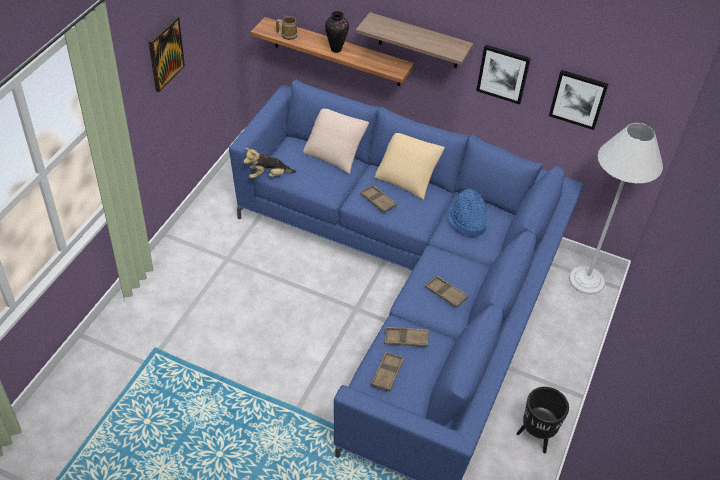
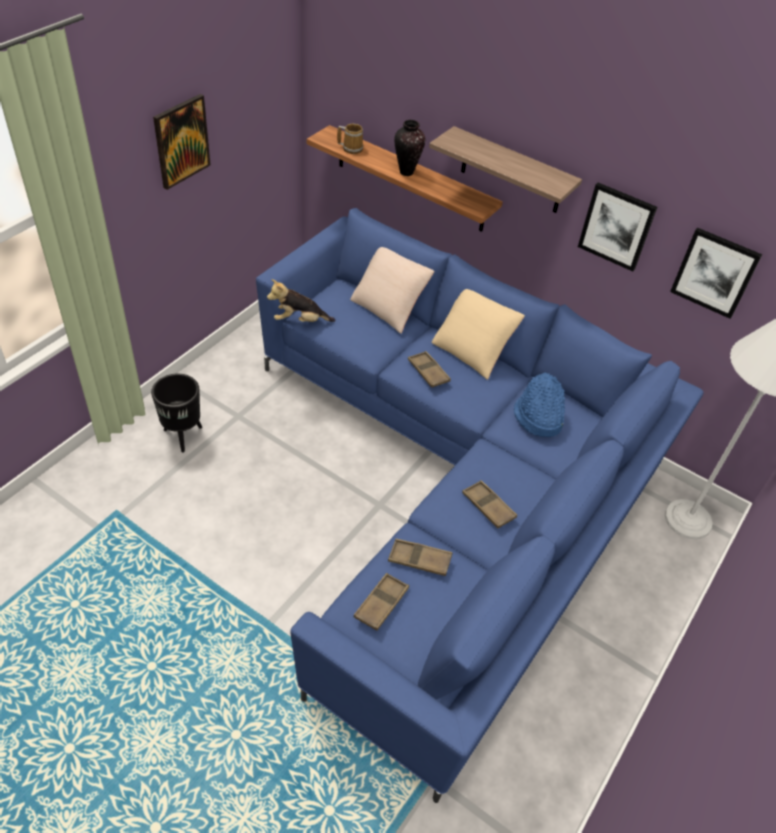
camera: 10 degrees right, 0 degrees up
black planter [517,387,569,453] -> black planter moved to [151,374,202,453]

